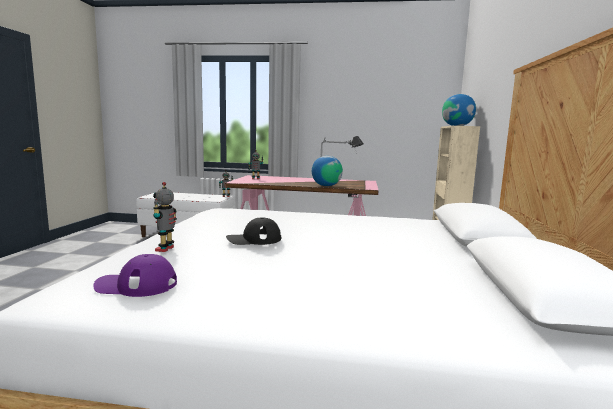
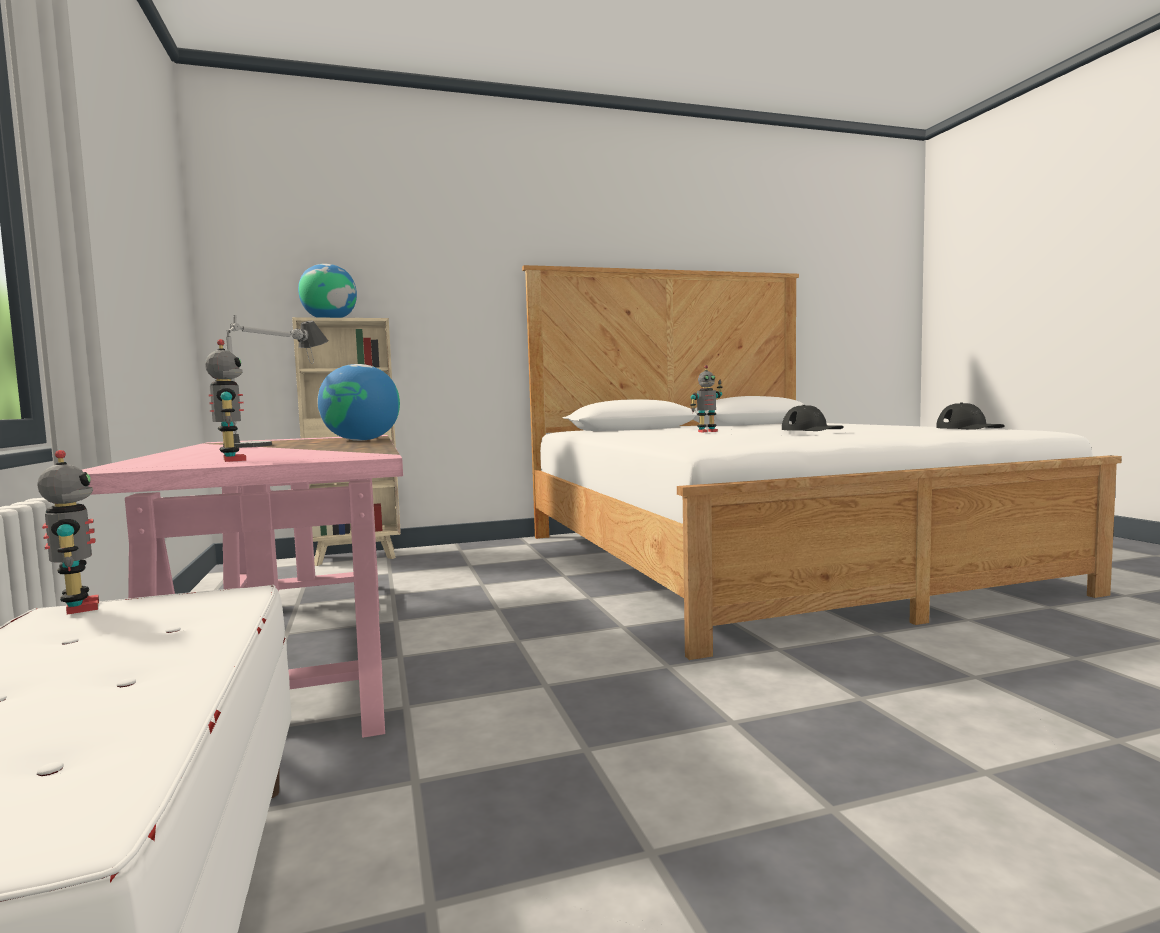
camera: 115 degrees left, 5 degrees down
purple cap [93,254,177,297] -> black cap [936,402,1005,430]
toy robot [153,182,177,252] -> toy robot moved to [690,365,722,432]

